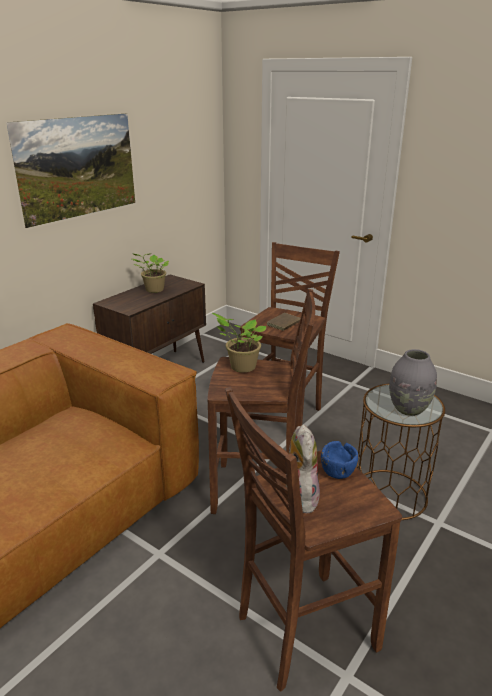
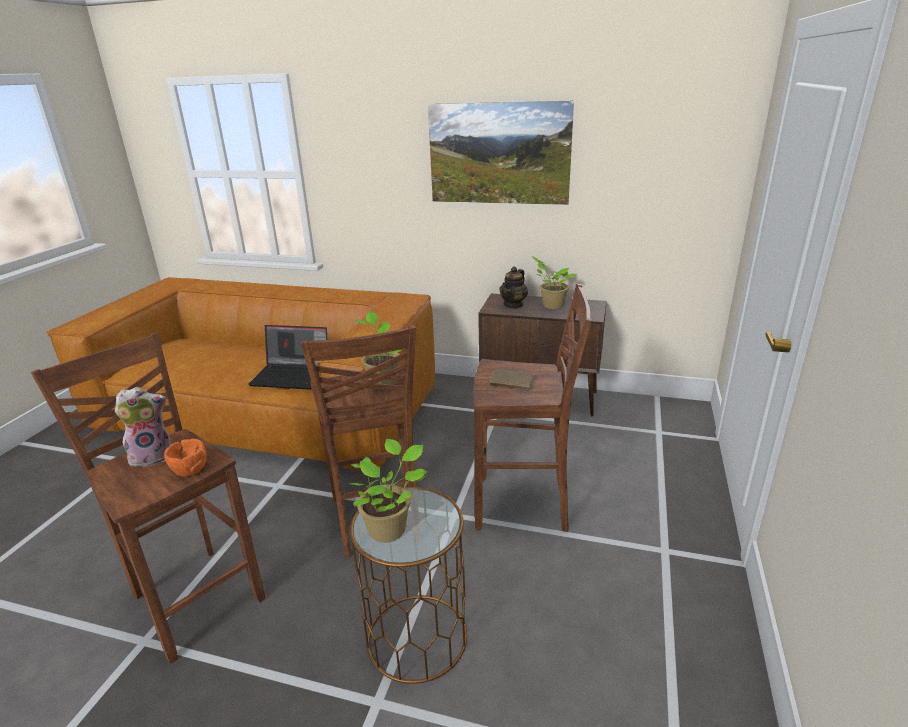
camera: 70 degrees right, 0 degrees up
blue bowl [321,441,358,479] -> orange bowl [164,438,207,477]
grey vase [389,349,437,416] -> potted plant [350,439,427,542]
none -> laptop [248,325,327,390]
none -> teapot [499,266,528,308]

